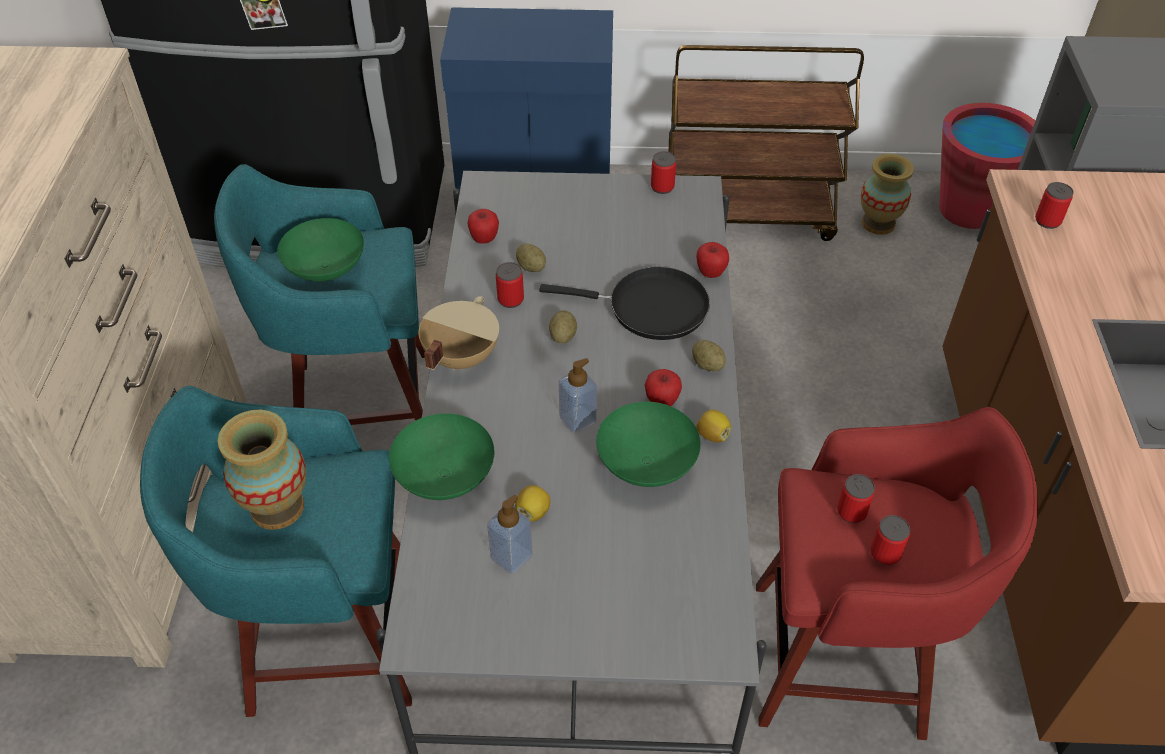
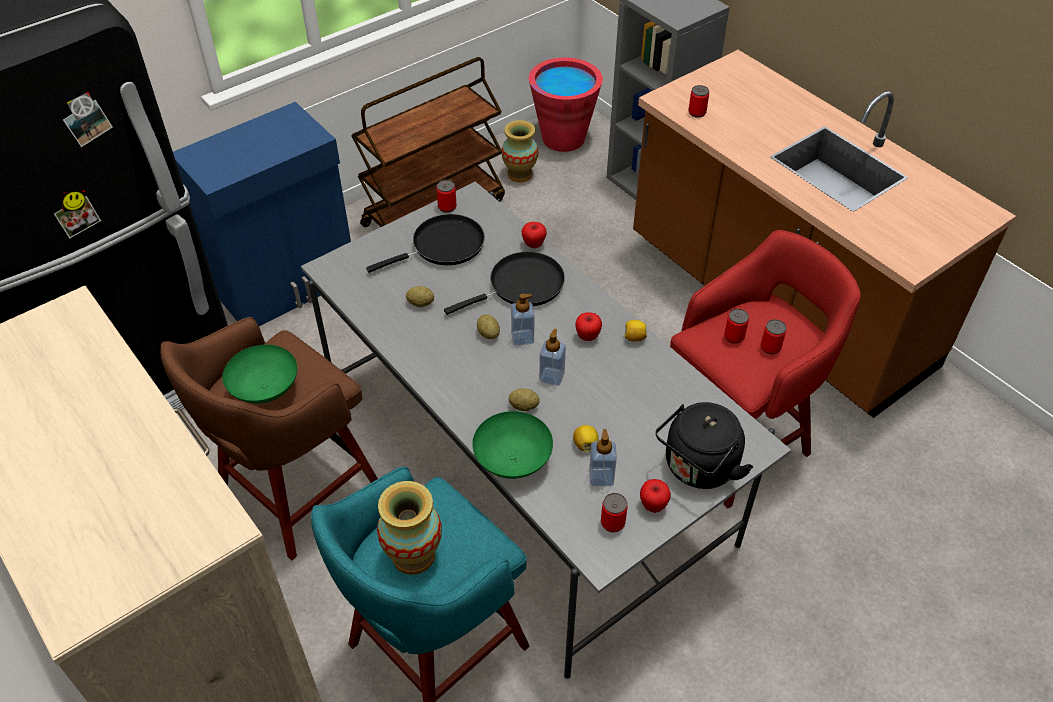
camera: 40 degrees left, 0 degrees up
turquoise stool [214,164,425,425] -> brown stool [160,317,378,561]
beige cooking pot [418,296,499,370] -> none
apple [467,209,499,244] -> apple moved to [640,479,671,513]
can [496,262,524,308] -> can moved to [601,493,628,532]
green bowl [596,402,701,487] -> none
potato [692,340,726,371] -> potato moved to [508,388,540,411]
none -> black frying pan [366,214,485,273]
none -> soap dispenser [511,294,535,345]
none -> black kettle [655,402,753,489]

